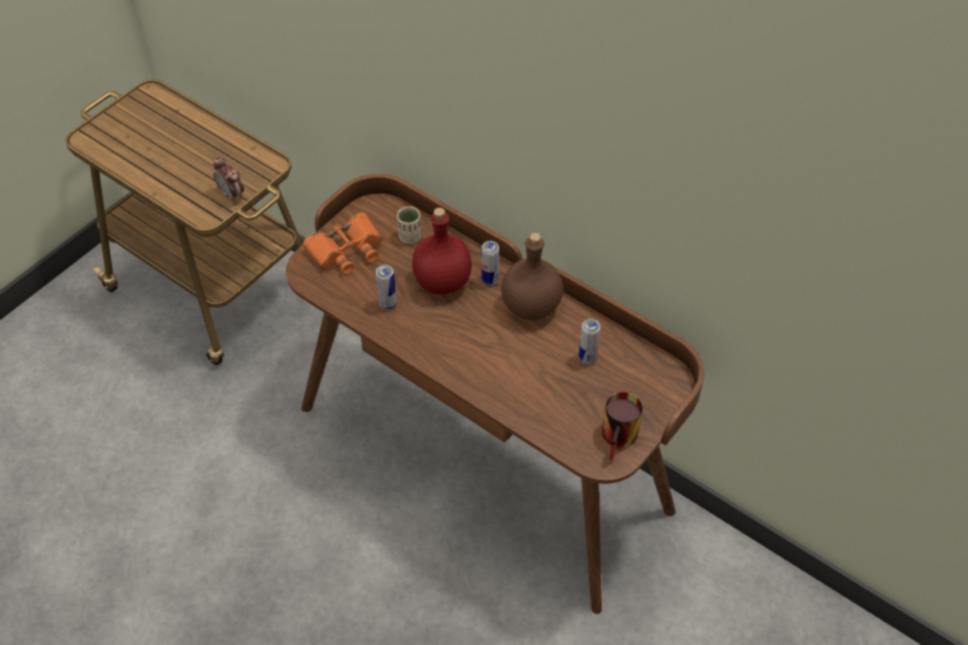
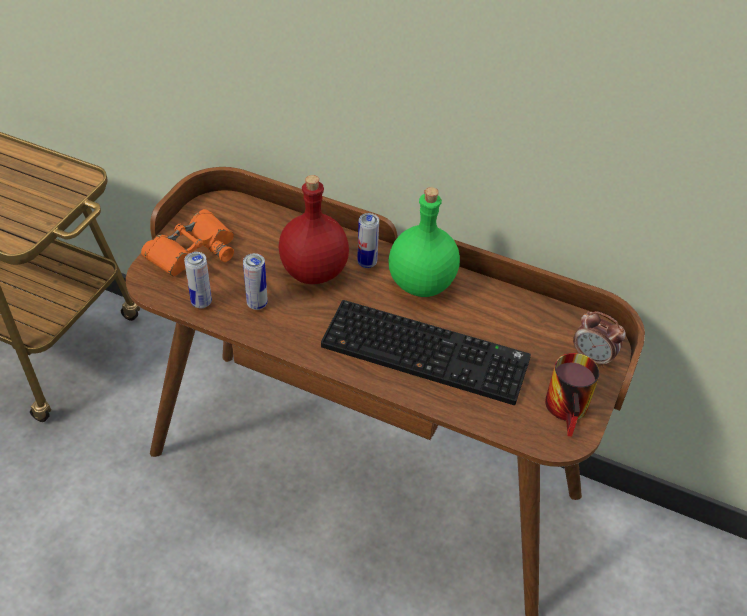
camera: 15 degrees left, 5 degrees down
alarm clock [213,157,244,202] -> alarm clock moved to [573,311,626,368]
beige cup [397,206,421,244] -> none
brown bottle [501,232,563,320] -> green bottle [388,187,460,297]
can [579,318,601,364] -> can moved to [184,252,212,308]
none -> keyboard [321,300,531,405]

